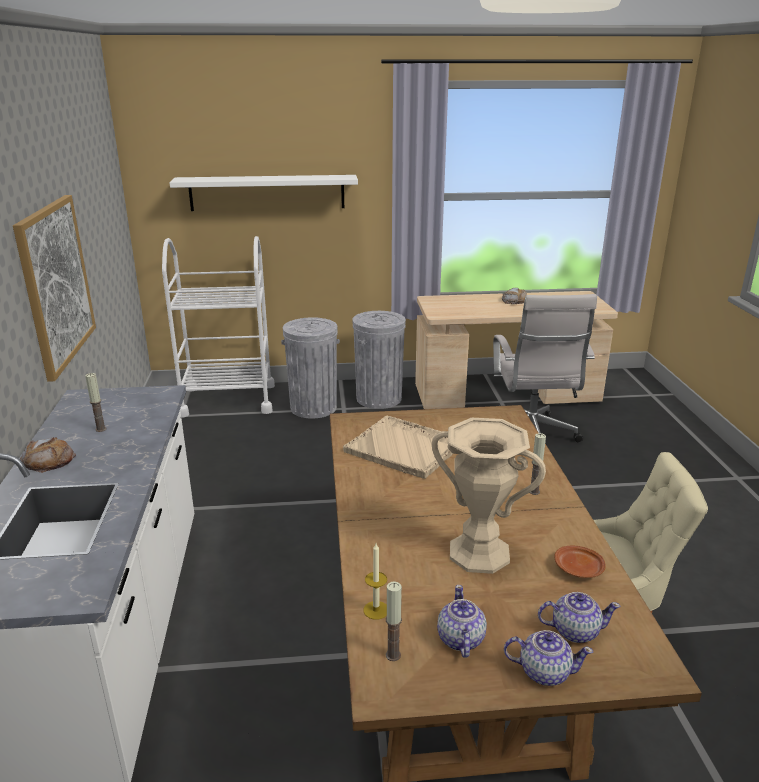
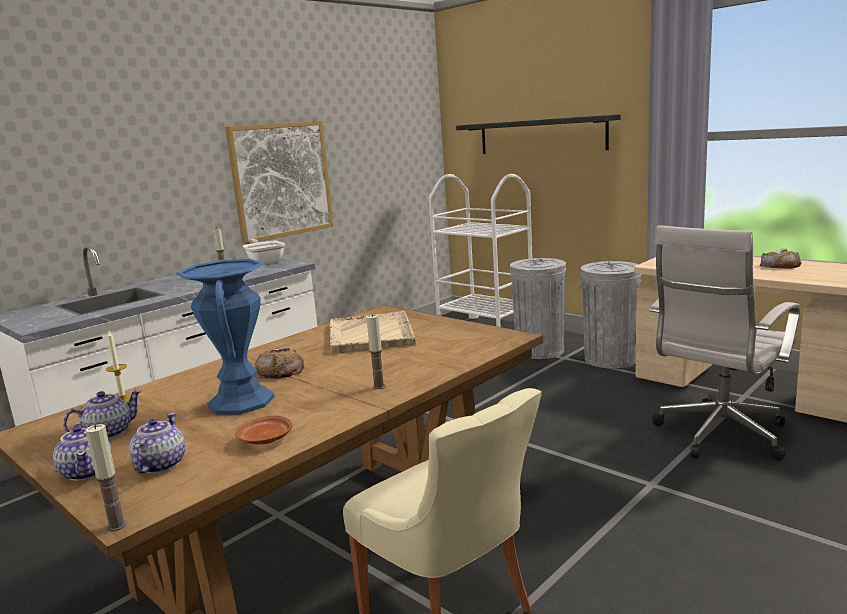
camera: 50 degrees right, 10 degrees down
bread [20,437,76,473] -> bread moved to [255,348,304,379]
white shelf [169,175,358,211] -> black shelf [456,114,621,154]
candle [386,581,402,661] -> candle moved to [85,424,127,531]
beige vase [432,418,546,574] -> blue vase [176,259,275,415]
teapot [538,592,620,643] -> teapot turned 135 degrees counterclockwise [129,413,185,474]
none -> frying pan [243,239,285,265]

